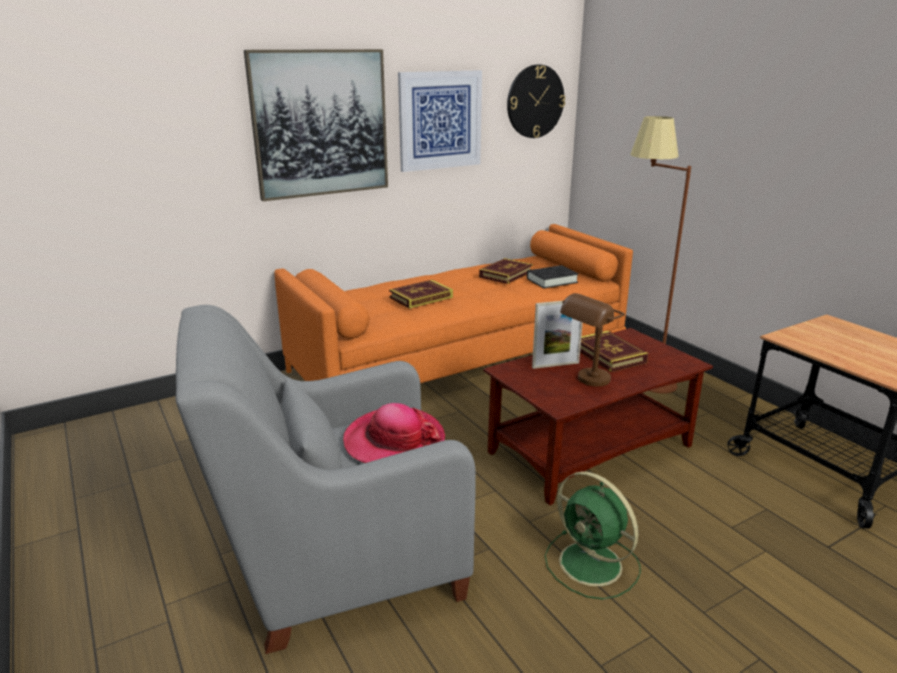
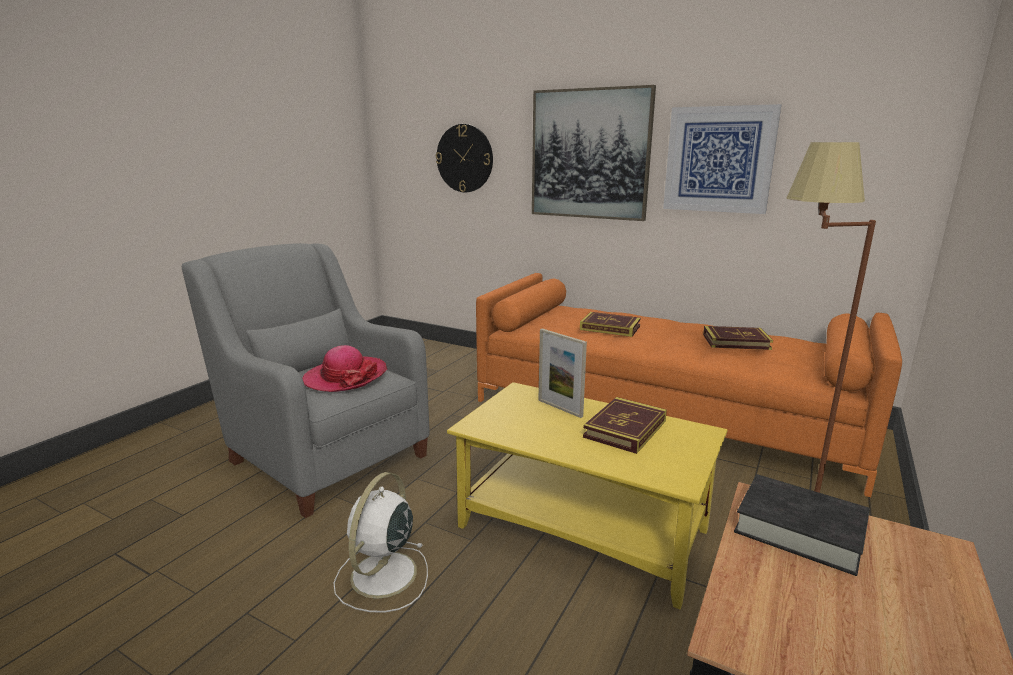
camera: 60 degrees right, 5 degrees down
brown coffee table [483,328,713,506] -> yellow coffee table [447,382,727,609]
wall clock [507,65,565,138] -> wall clock moved to [436,124,493,192]
black book [527,265,579,289] -> black book moved to [734,474,870,576]
green fan [545,471,641,600] -> white fan [333,472,428,612]
brown table lamp [560,293,625,387] -> none

